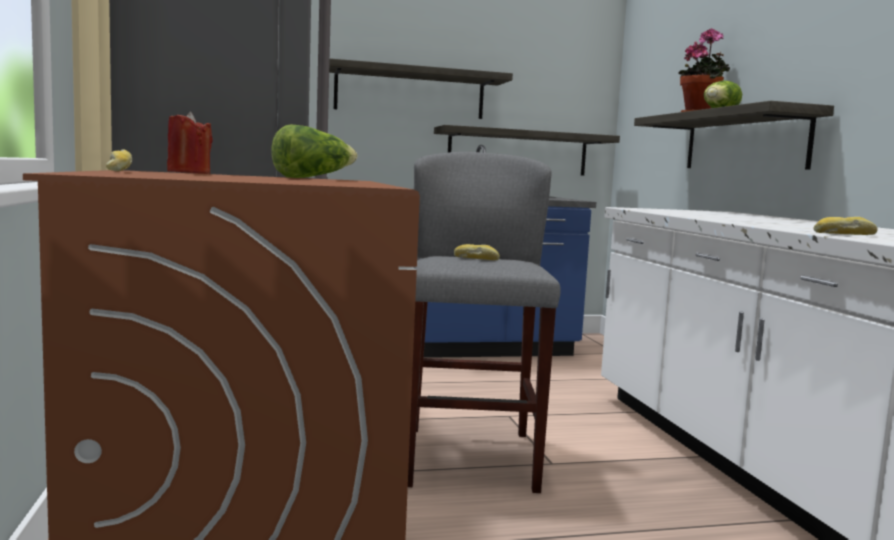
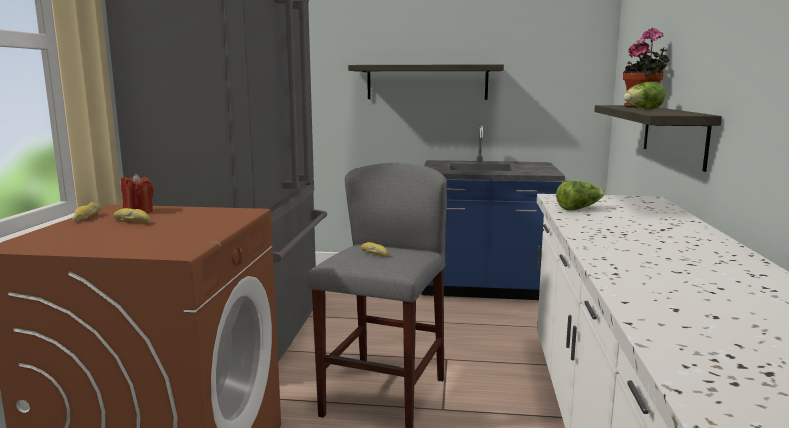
camera: 20 degrees right, 5 degrees up
lettuce [272,124,357,178] -> lettuce moved to [556,181,604,211]
shelf [434,125,620,176] -> none
bread [813,217,878,235] -> bread moved to [114,208,151,223]

